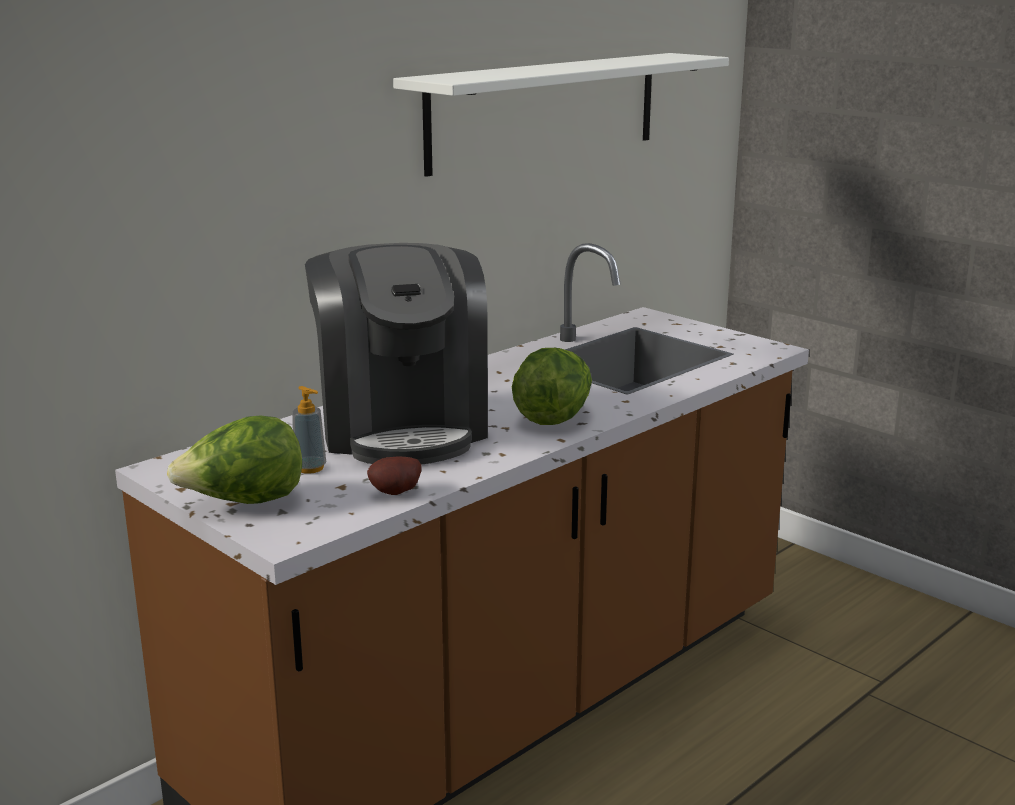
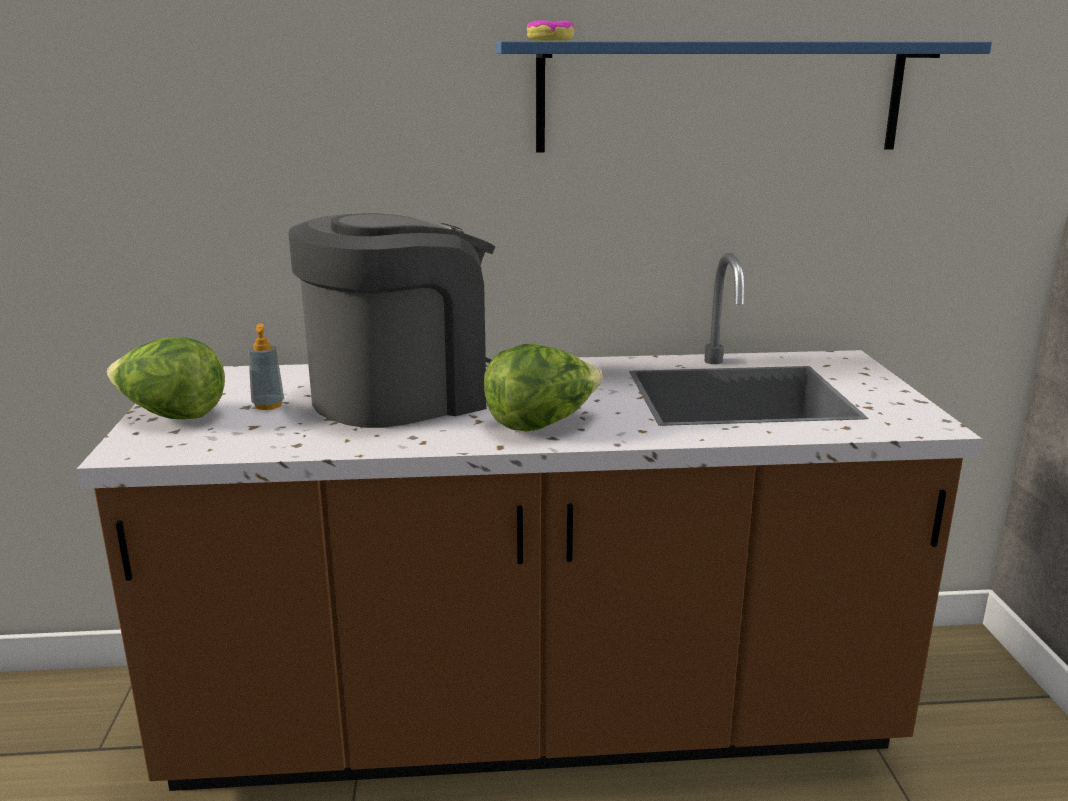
camera: 40 degrees right, 0 degrees up
coffee machine [305,243,488,465] -> coffee machine turned 150 degrees counterclockwise [289,213,496,428]
potato [367,456,421,495] -> none
white shelf [393,53,729,177] -> blue shelf [496,41,992,152]
none -> donut [527,20,574,41]

